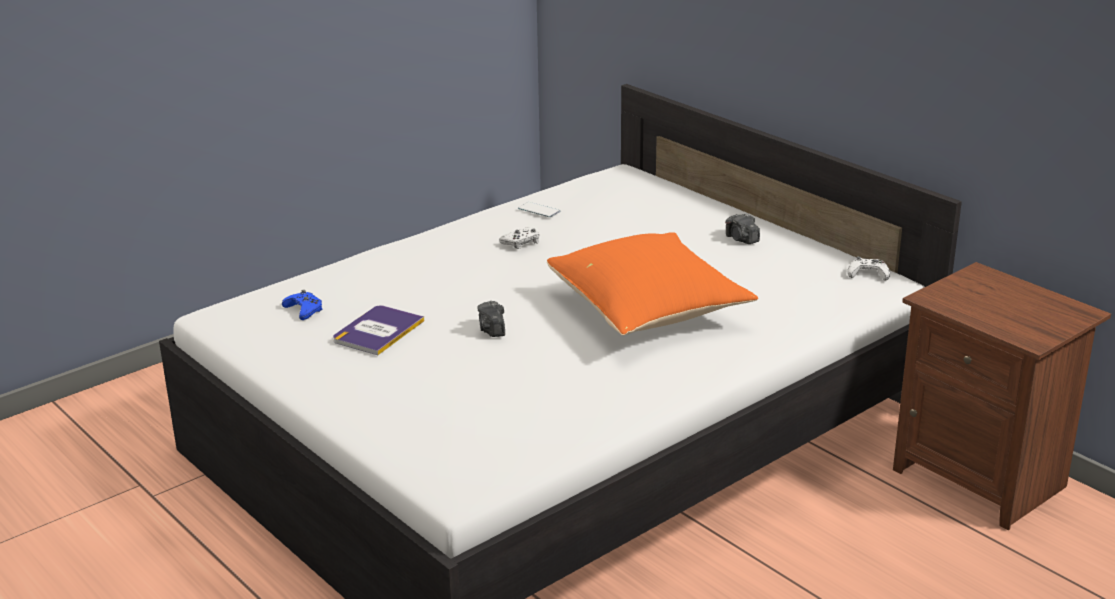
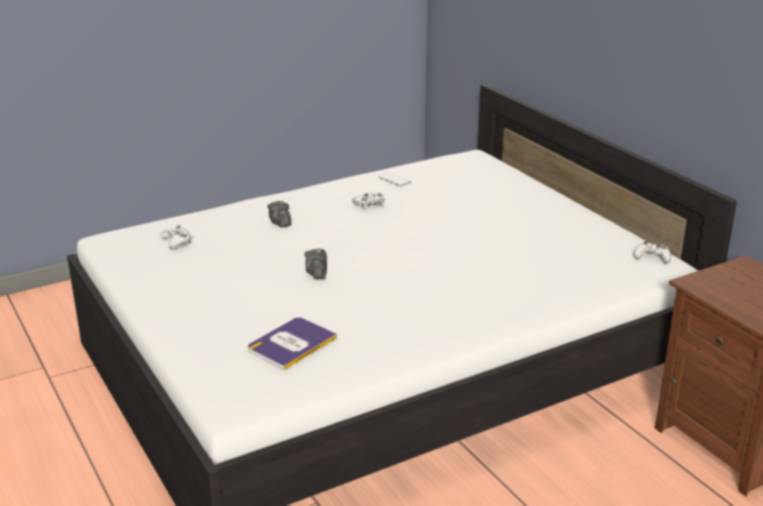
camera: 10 degrees right, 0 degrees up
blue game controller [282,290,323,320] -> white game controller [161,225,191,250]
book [333,305,424,355] -> book moved to [248,318,337,370]
orange pillow [547,232,758,336] -> none
camera [725,213,760,244] -> camera moved to [267,200,291,227]

